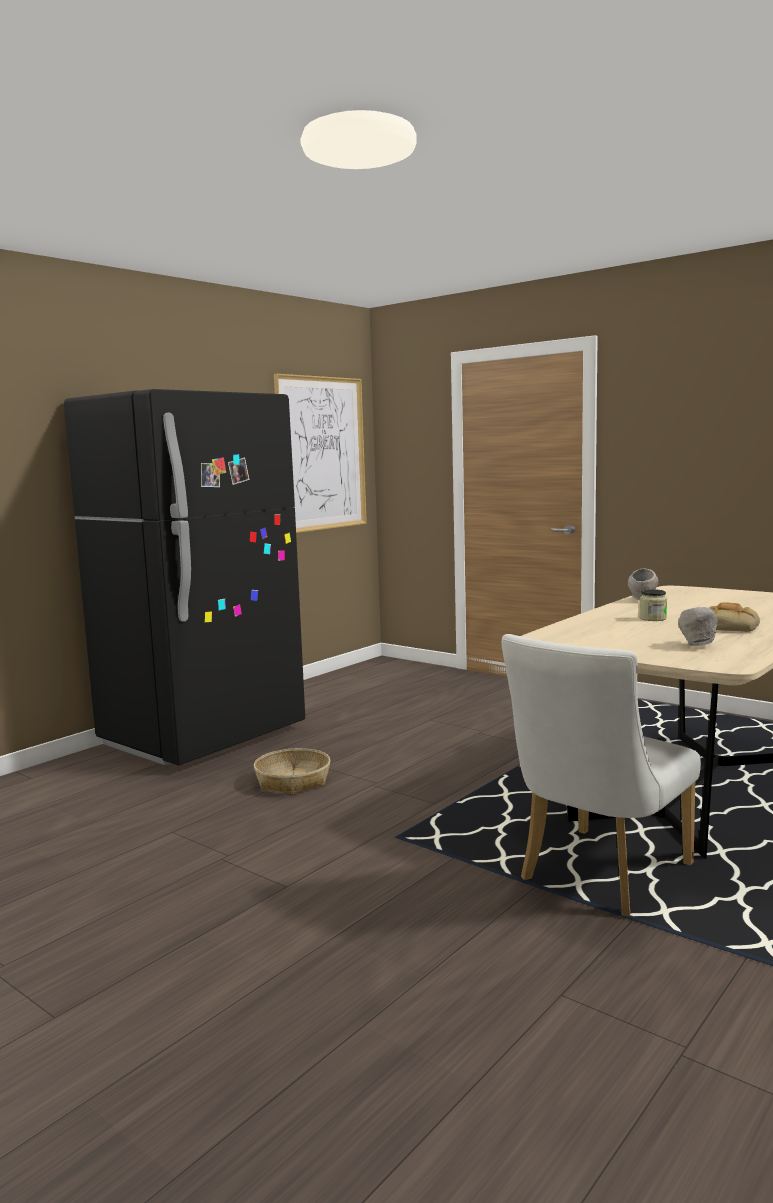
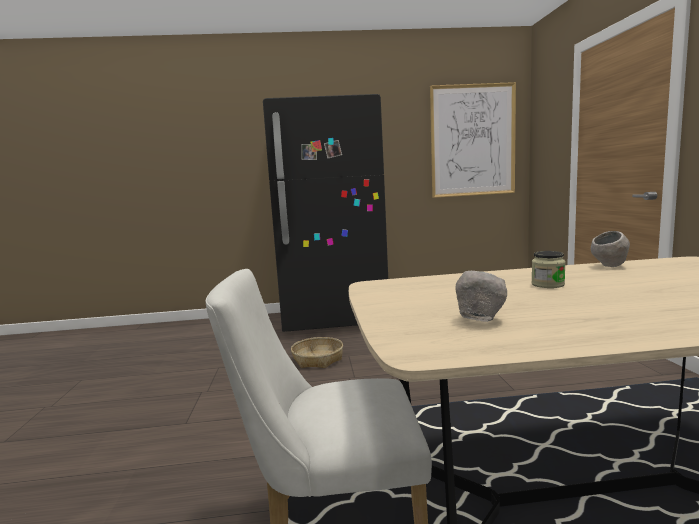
camera: 45 degrees right, 0 degrees up
bread [709,602,760,632] -> none

